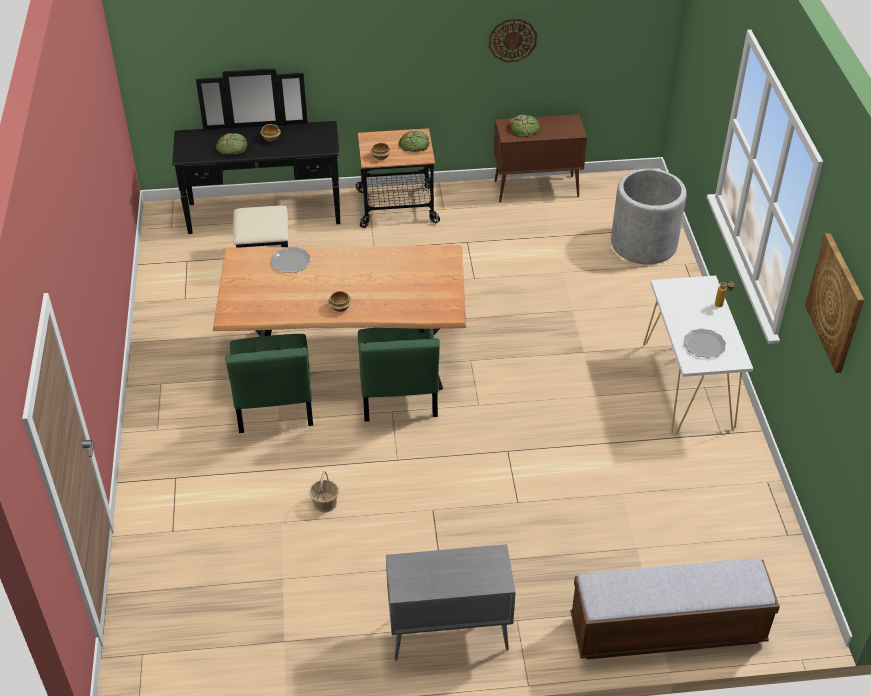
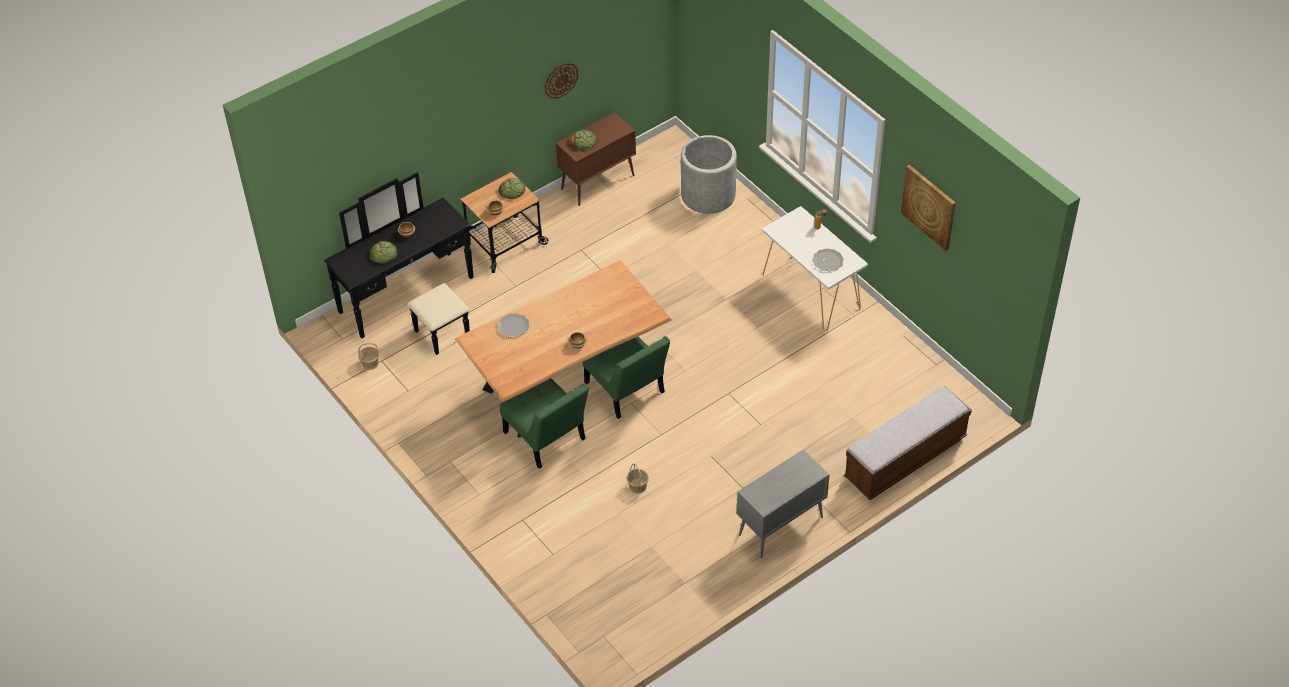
camera: 30 degrees left, 5 degrees up
none -> basket [358,343,379,370]

